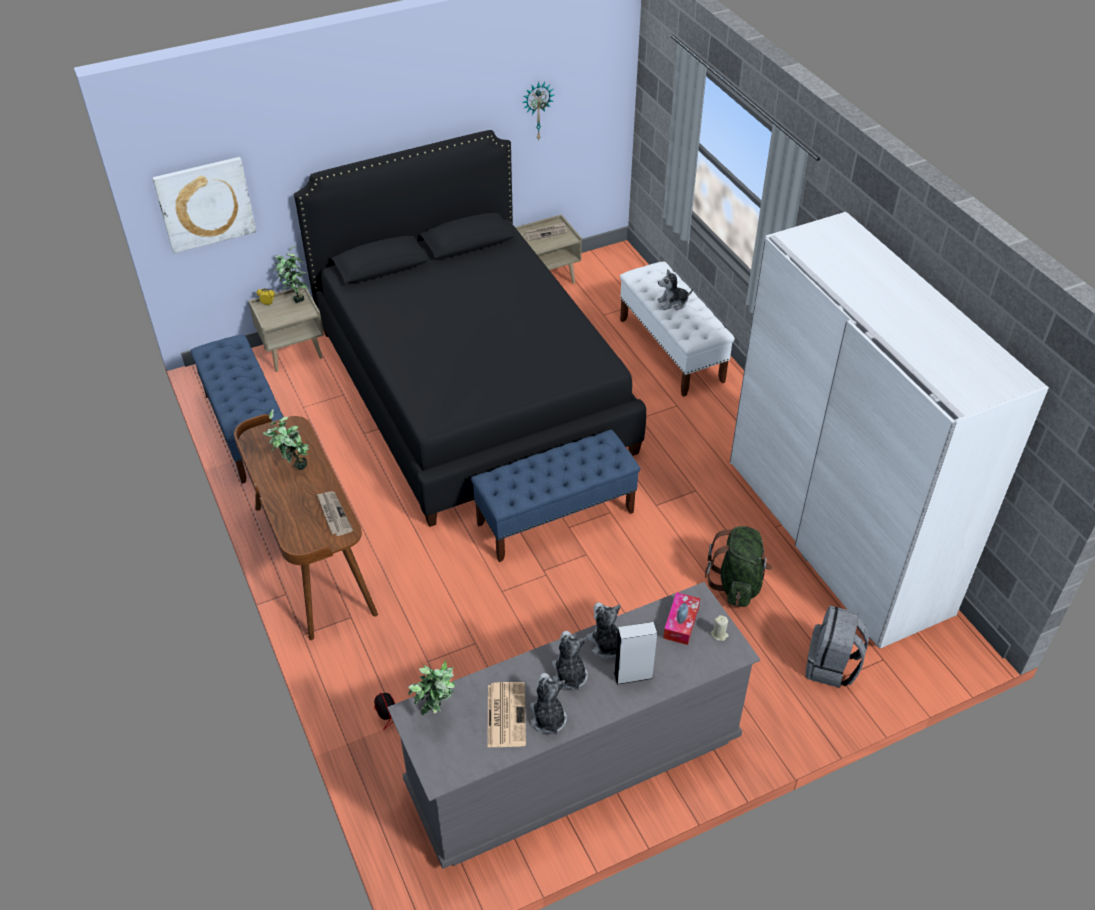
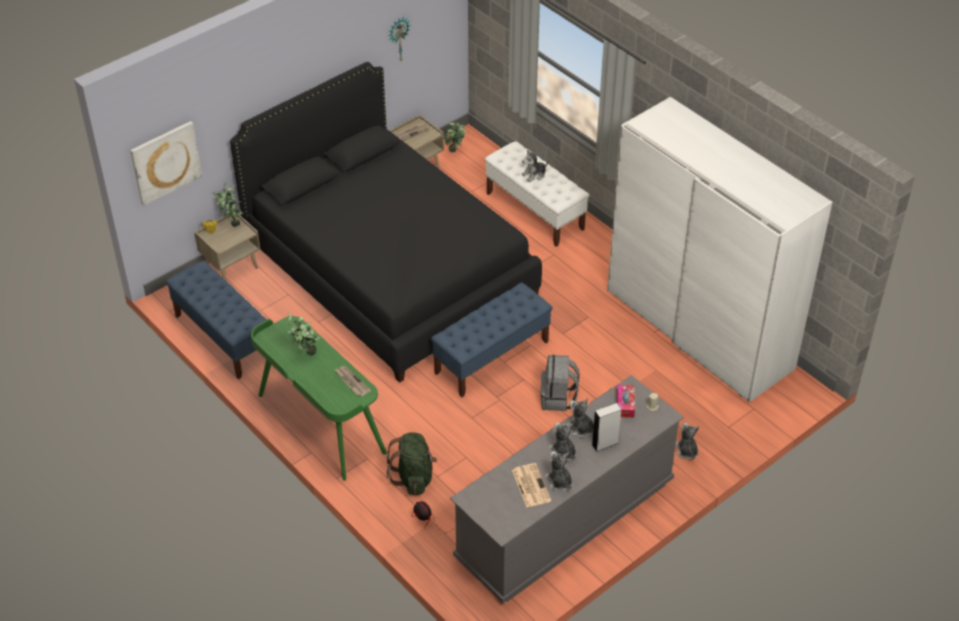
camera: 15 degrees left, 0 degrees up
brown desk [234,414,378,640] -> green desk [251,316,387,481]
potted plant [408,660,455,715] -> potted plant moved to [444,122,466,152]
green backpack [705,526,772,607] -> green backpack moved to [386,432,437,495]
grey backpack [805,606,870,688] -> grey backpack moved to [540,355,580,411]
none -> plush toy [676,423,699,459]

